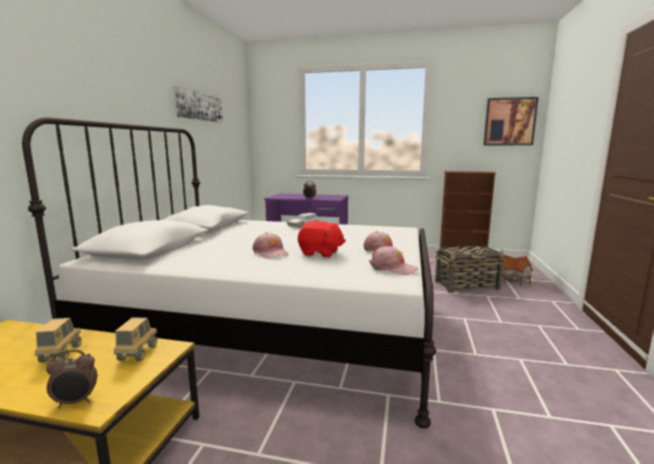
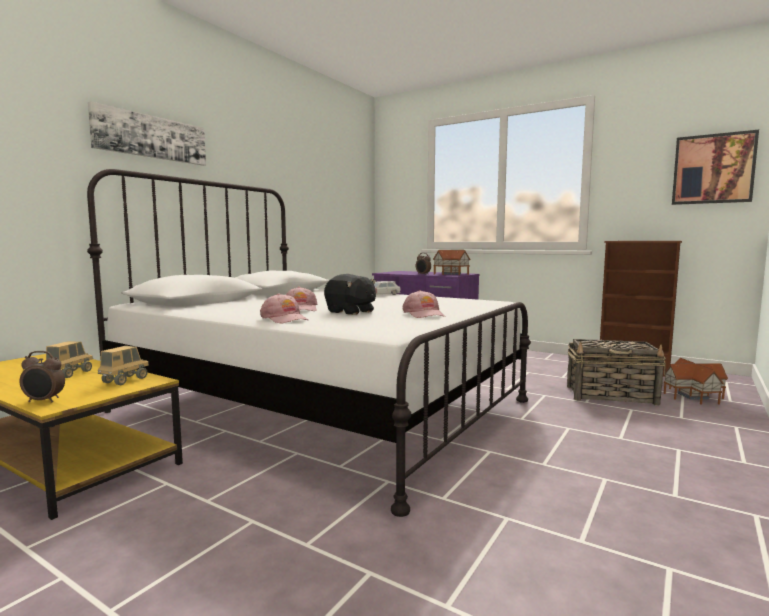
camera: 20 degrees right, 5 degrees down
picture [175,86,223,123] -> picture moved to [88,101,206,165]
red plush toy [298,221,346,257] -> black plush toy [324,274,376,315]
pink cap [369,246,418,275] -> pink cap moved to [260,293,308,323]
none -> toy house [433,250,470,275]

